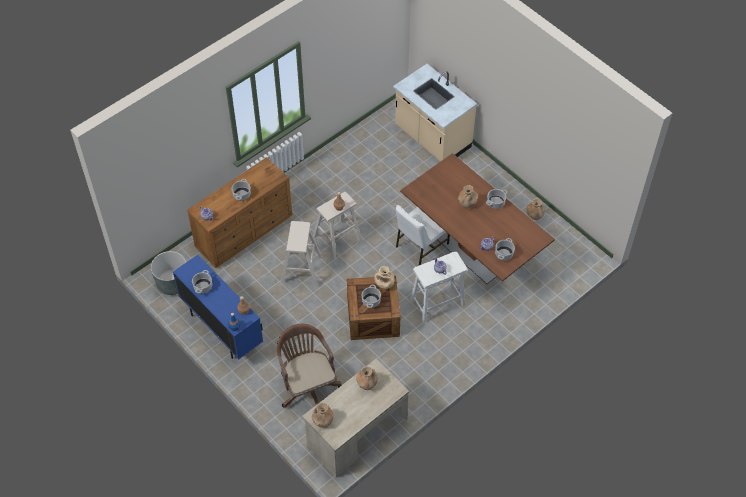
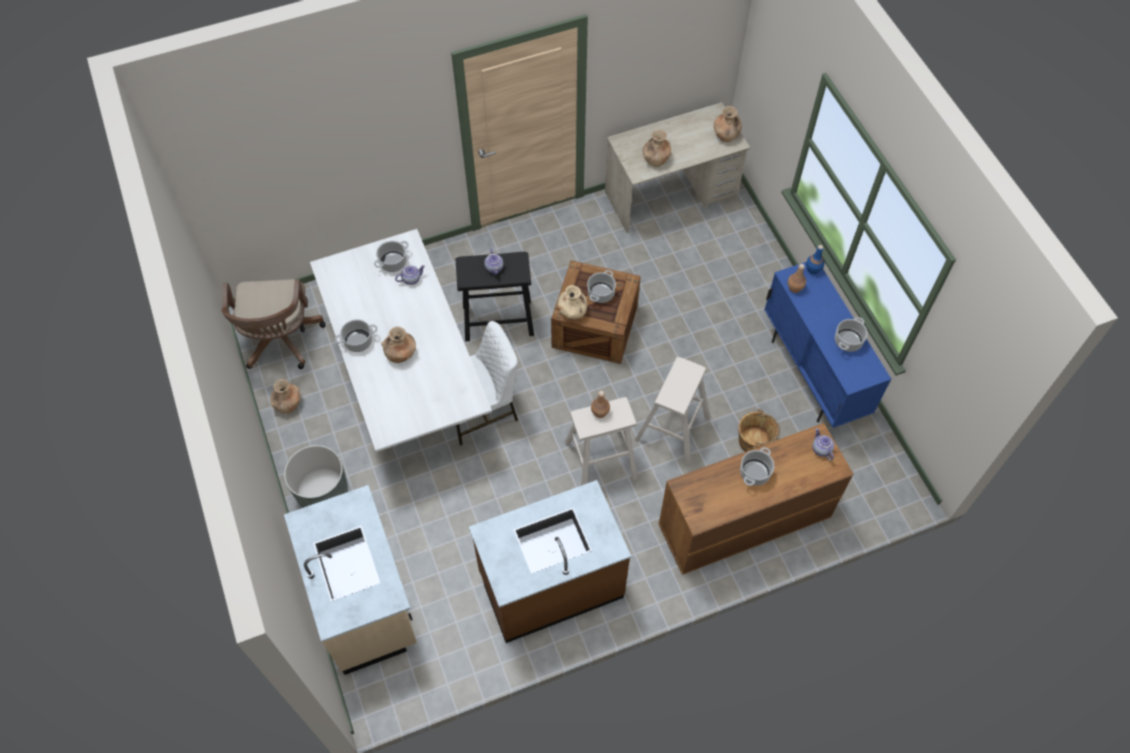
camera: 160 degrees left, 5 degrees up
grey planter [151,251,186,295] -> grey planter moved to [284,445,348,508]
brown office chair [277,324,342,408] -> brown office chair moved to [222,279,326,369]
brown dining table [400,153,555,284] -> white dining table [310,229,492,452]
white stool [410,252,468,323] -> black stool [456,252,534,342]
none -> brown counter [469,480,631,643]
none -> brown bucket [739,409,780,452]

